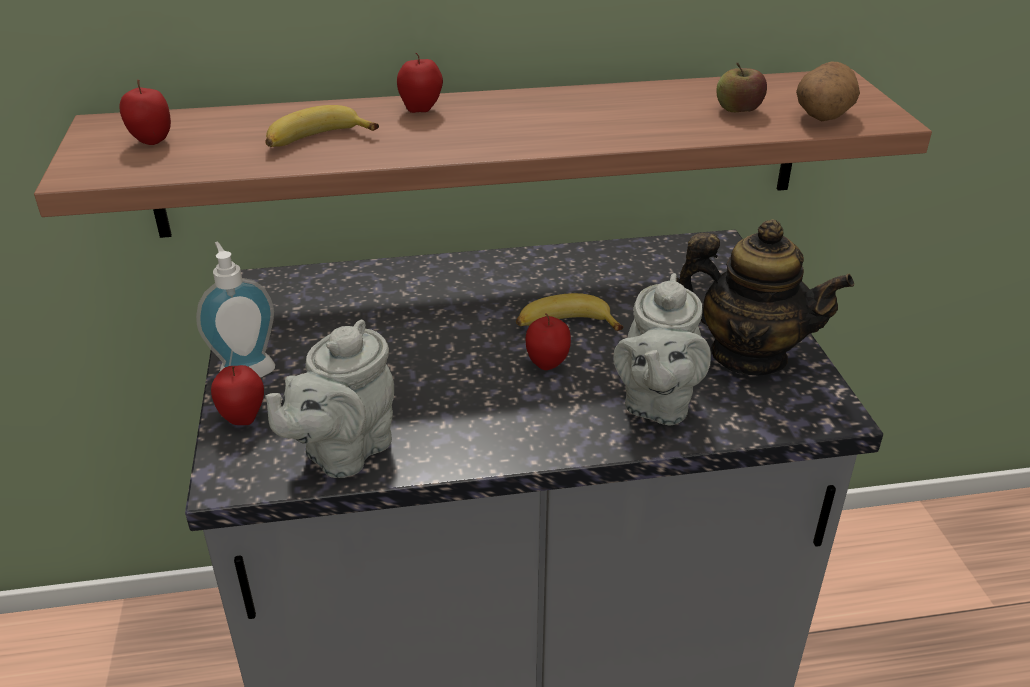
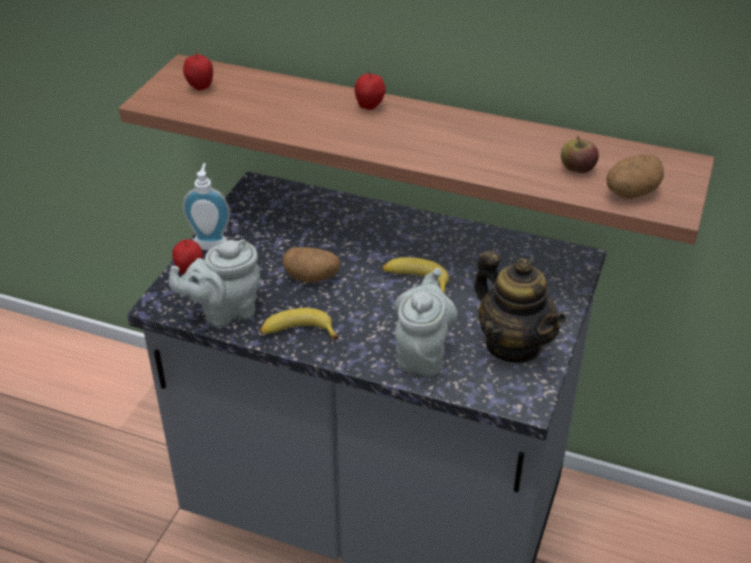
camera: 30 degrees right, 5 degrees up
banana [265,105,379,147] -> banana moved to [259,308,339,340]
apple [526,313,571,370] -> none
grey teapot [613,273,711,425] -> grey teapot turned 150 degrees clockwise [394,268,457,376]
none -> potato [283,247,340,283]

